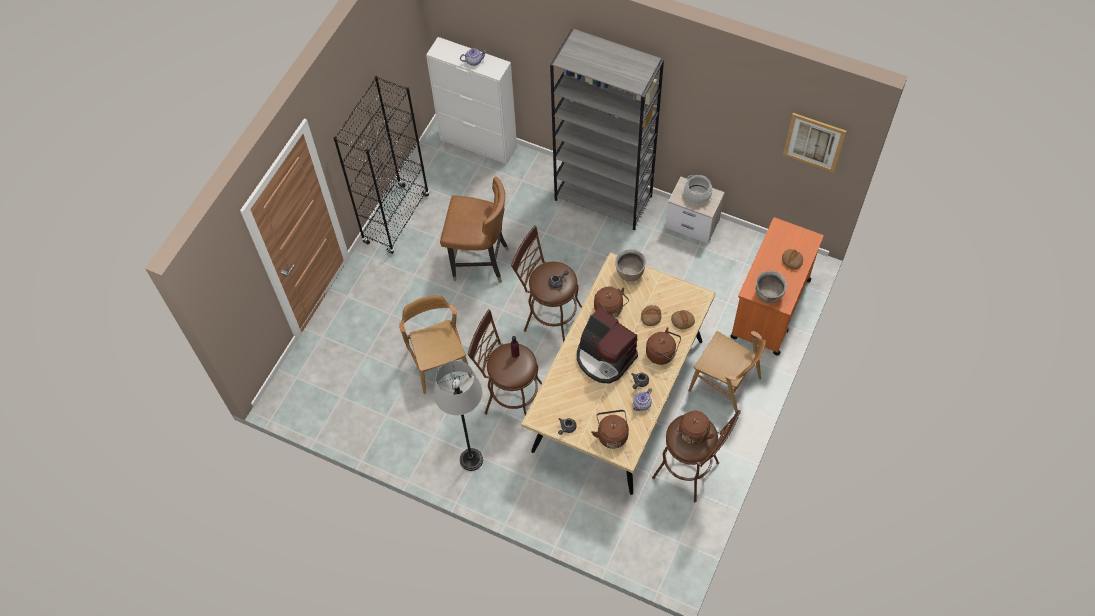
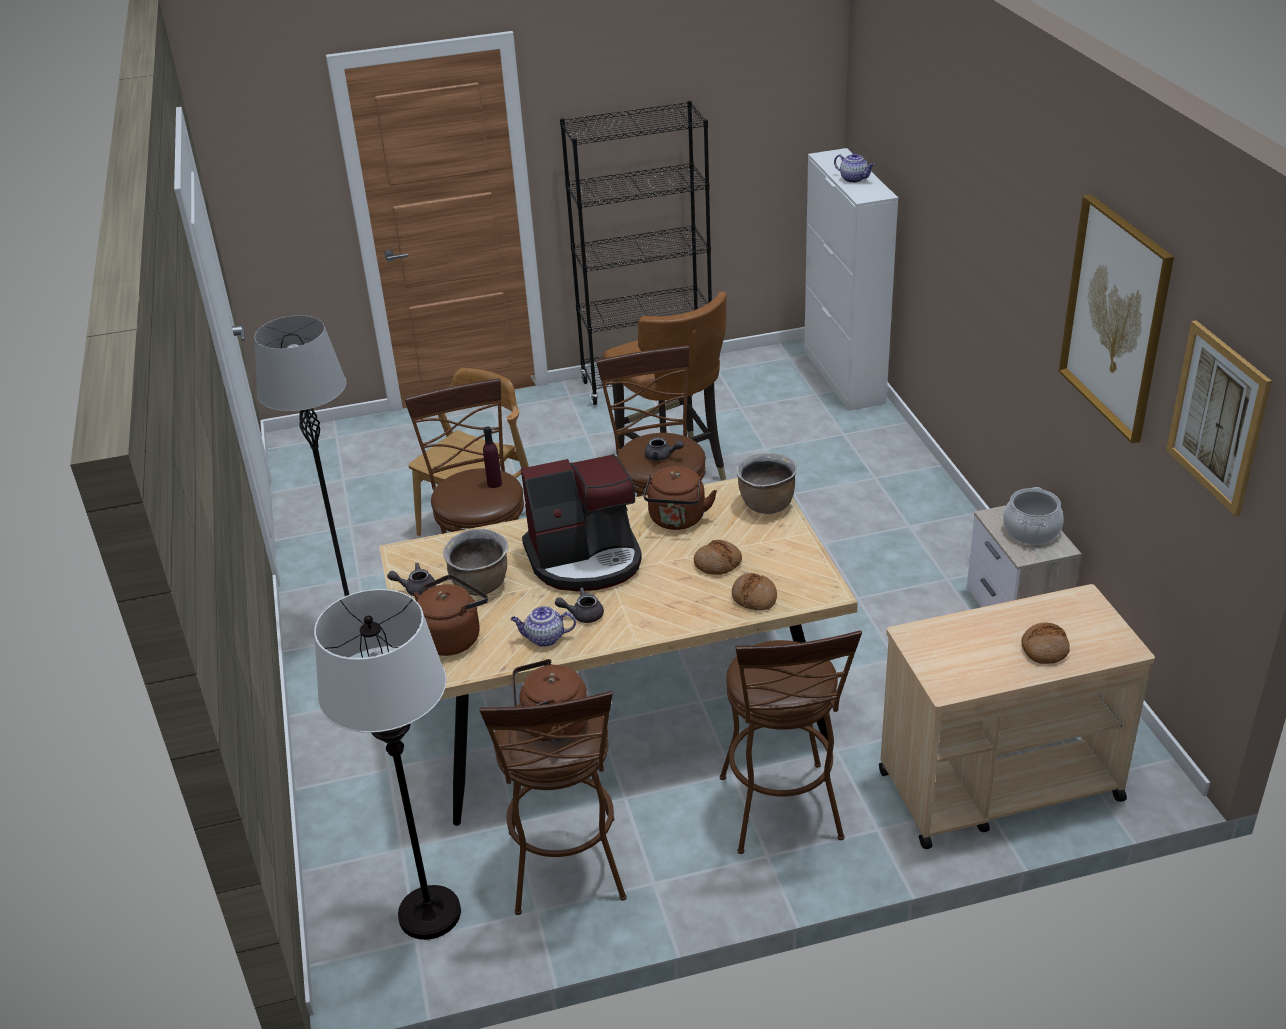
camera: 50 degrees right, 25 degrees down
grey bookcase [550,29,664,230] -> none
coffee machine [577,308,638,383] -> coffee machine turned 105 degrees counterclockwise [521,454,642,591]
brown kettle [646,327,681,365] -> none
brown chair [688,331,766,413] -> brown stool [720,630,862,854]
orange cart [730,217,824,356] -> beige cart [879,584,1155,849]
brown cooking pot [756,271,787,304] -> brown cooking pot moved to [443,529,509,596]
none -> white floor lamp [314,589,461,940]
none -> picture [1059,195,1174,443]

